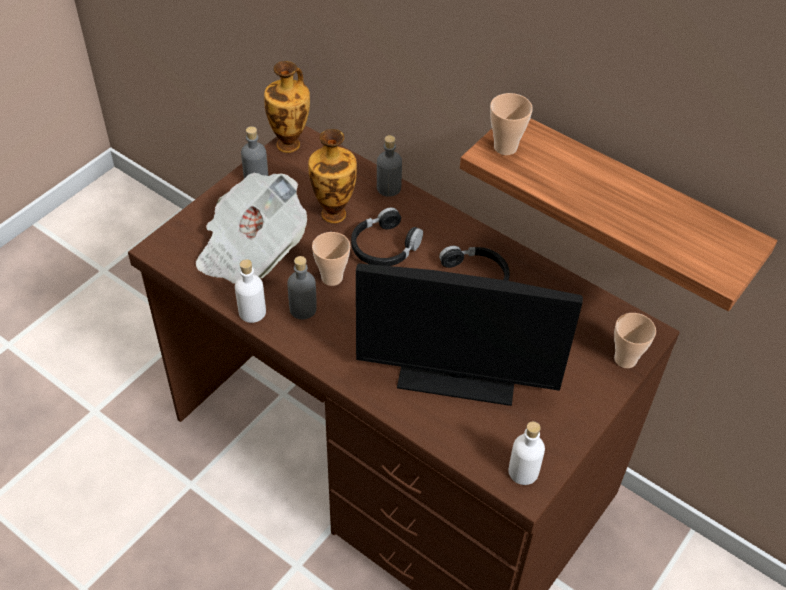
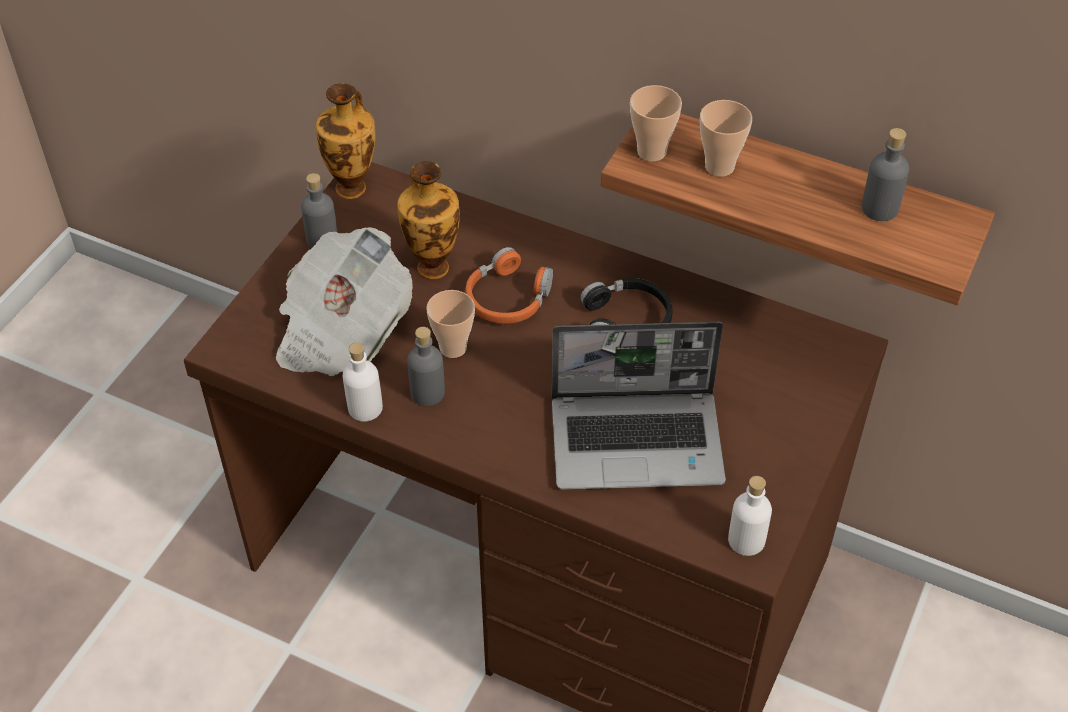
camera: 10 degrees left, 0 degrees up
black headphones [351,207,423,266] -> orange headphones [466,247,553,324]
monitor [356,263,583,406] -> laptop [552,322,726,490]
grey bottle [377,135,402,197] -> grey bottle moved to [861,128,909,221]
cup [614,313,656,368] -> cup moved to [700,100,752,177]

